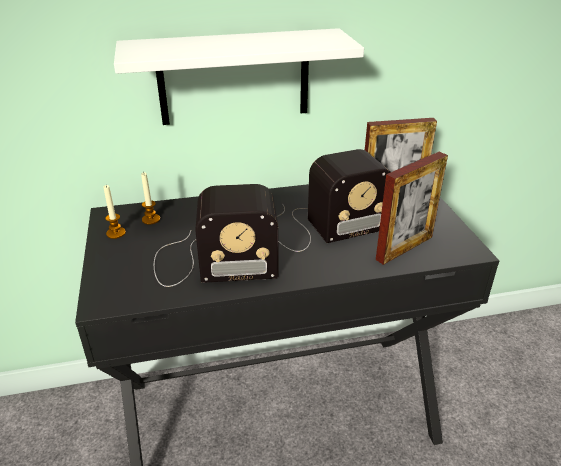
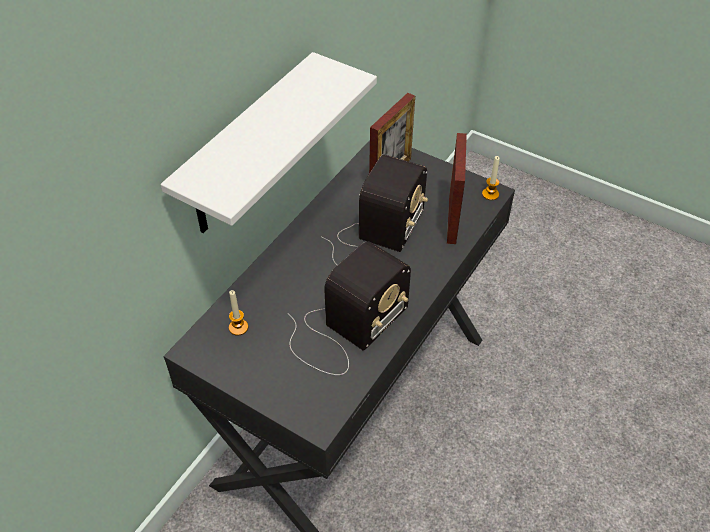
camera: 45 degrees left, 15 degrees up
candle [104,185,126,239] -> candle moved to [482,156,500,200]

